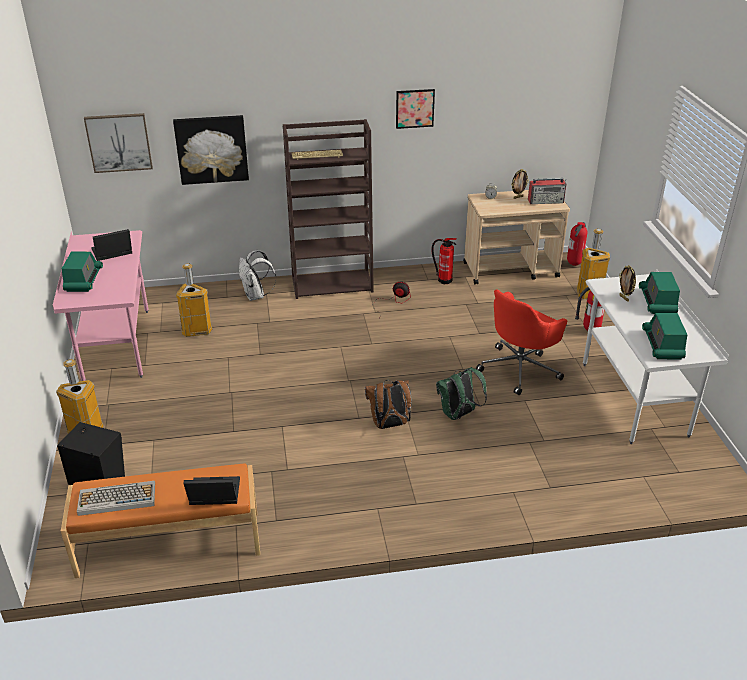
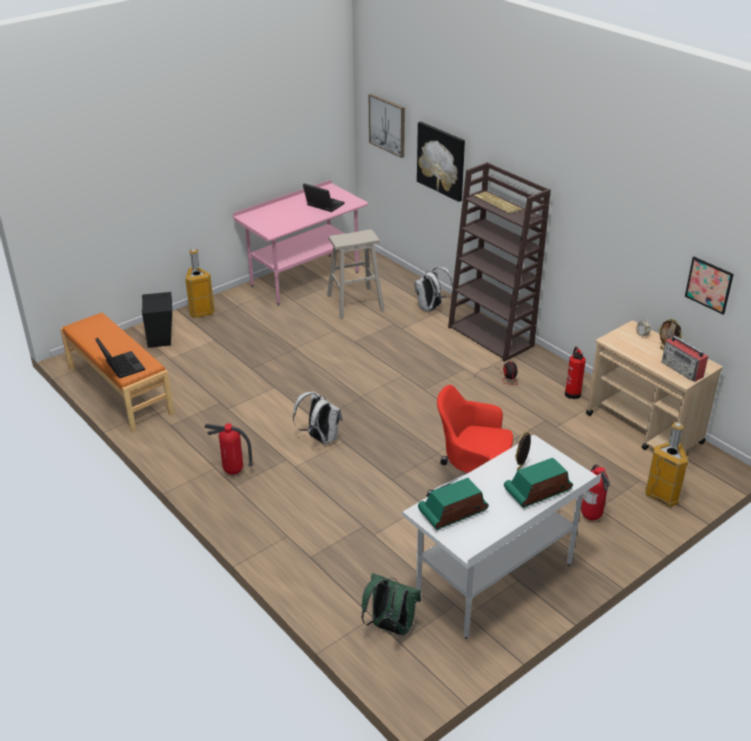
camera: 60 degrees right, 0 degrees up
radio [62,251,103,292] -> none
keyboard [77,481,155,516] -> none
trash can [176,263,212,337] -> beige stool [327,229,385,319]
brown backpack [365,380,412,429] -> white backpack [293,391,342,445]
picture [396,89,435,129] -> picture moved to [685,257,734,314]
green backpack [436,367,487,420] -> green backpack moved to [361,573,421,635]
fire extinguisher [567,222,587,266] -> fire extinguisher moved to [204,423,253,475]

